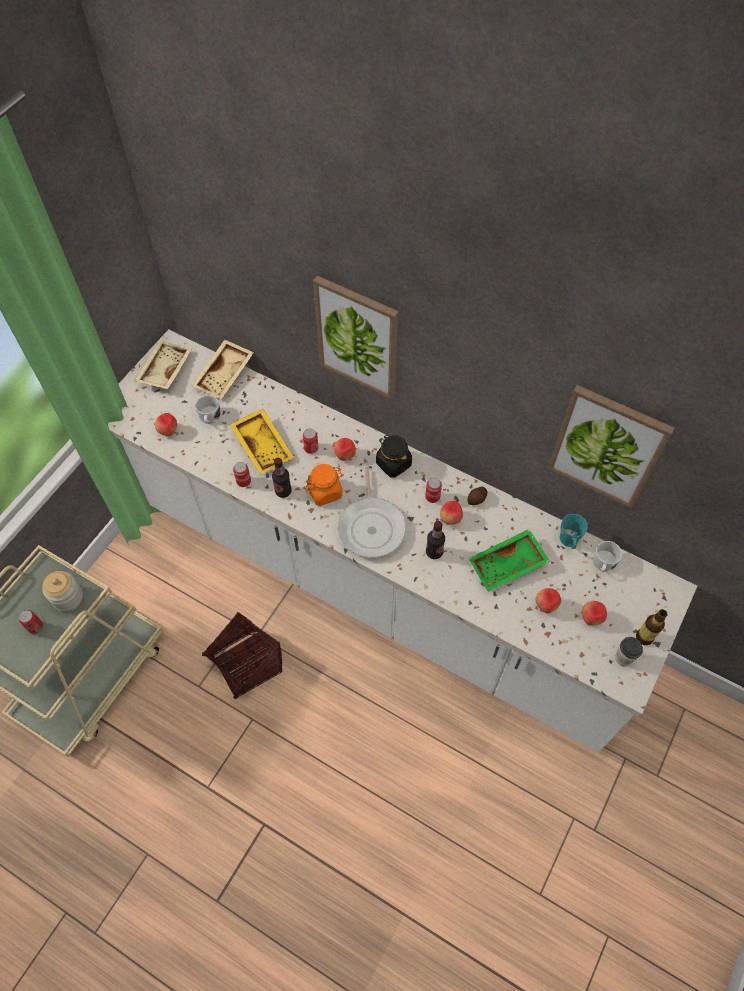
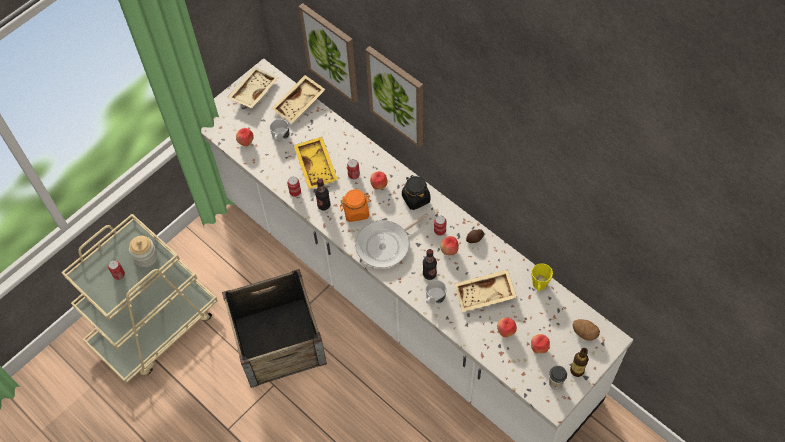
camera: 15 degrees right, 0 degrees up
basket [202,612,283,699] -> crate [222,269,327,388]
frying pan [338,466,406,558] -> frying pan turned 45 degrees clockwise [355,213,429,268]
green tray [468,529,550,592] -> beige tray [455,269,517,312]
picture [547,385,674,508] -> picture moved to [298,3,358,103]
turquoise mug [560,514,588,549] -> yellow mug [532,263,553,292]
white mug [593,541,622,572] -> white mug moved to [426,280,447,305]
none -> potato [573,319,600,341]

